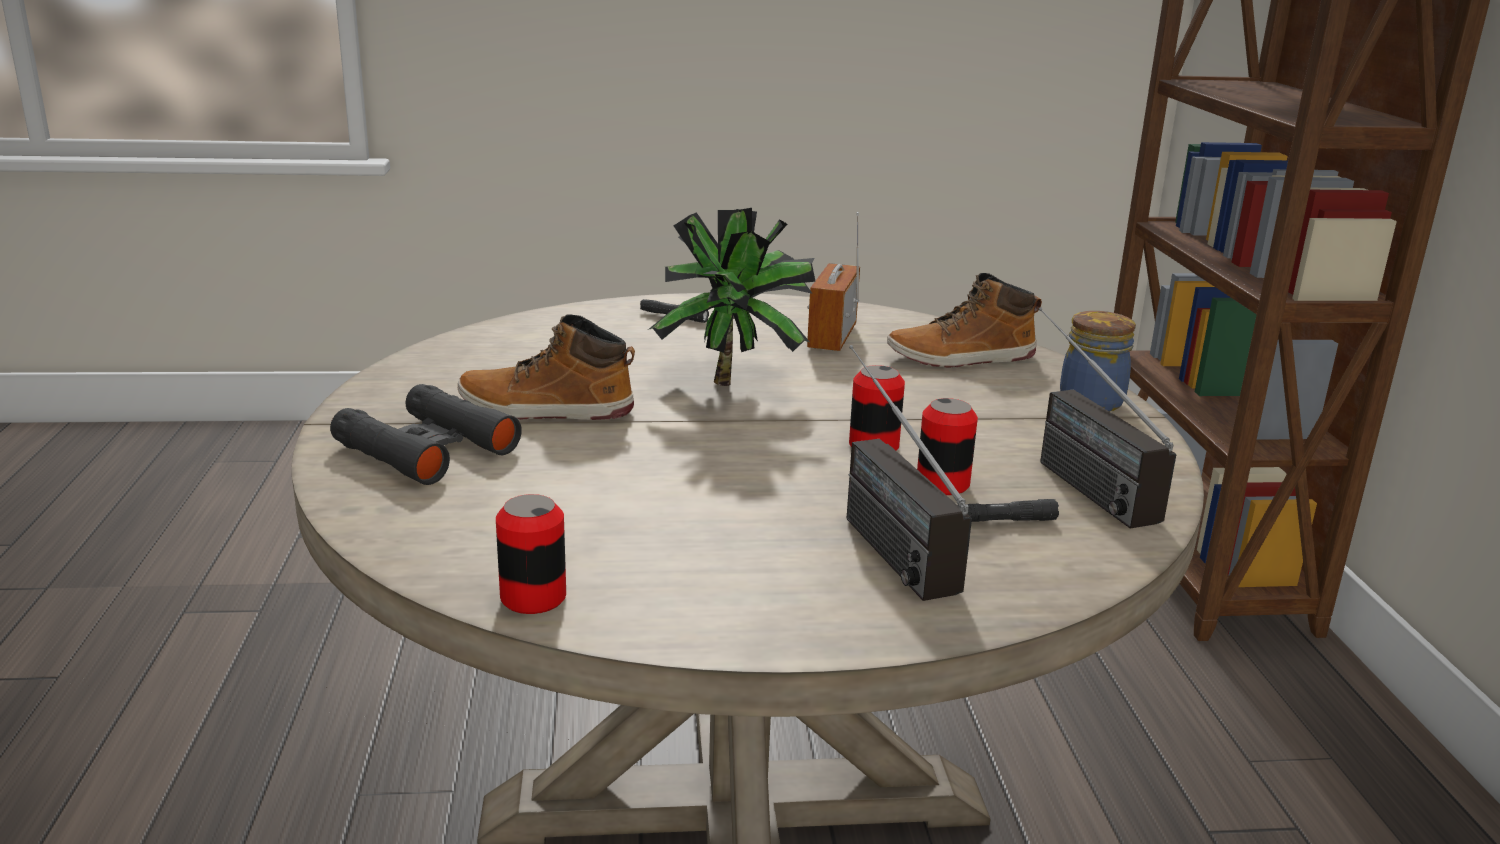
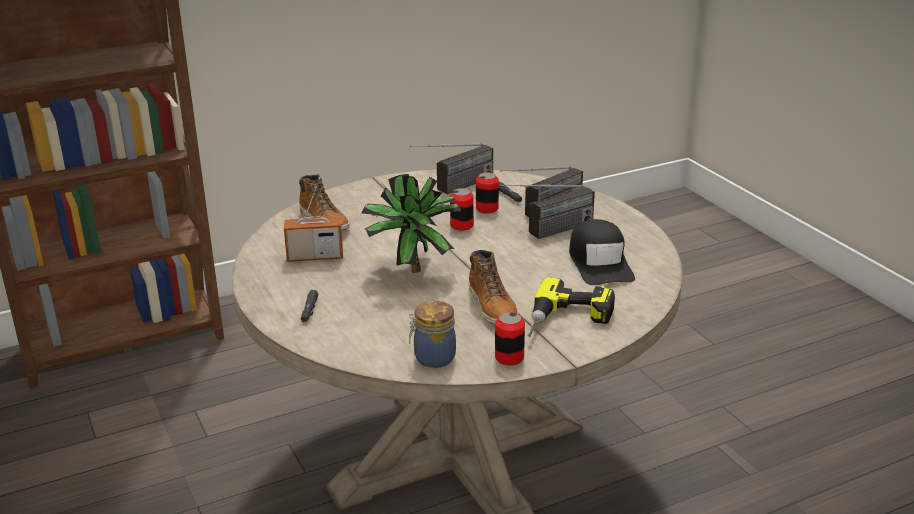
camera: 110 degrees left, 5 degrees up
black binoculars [330,384,522,485] -> power drill [528,277,615,338]
can [496,494,566,614] -> can moved to [495,312,525,365]
jar [1060,311,1136,412] -> jar moved to [409,301,456,368]
none -> radio [499,184,595,239]
none -> black cap [569,219,635,285]

